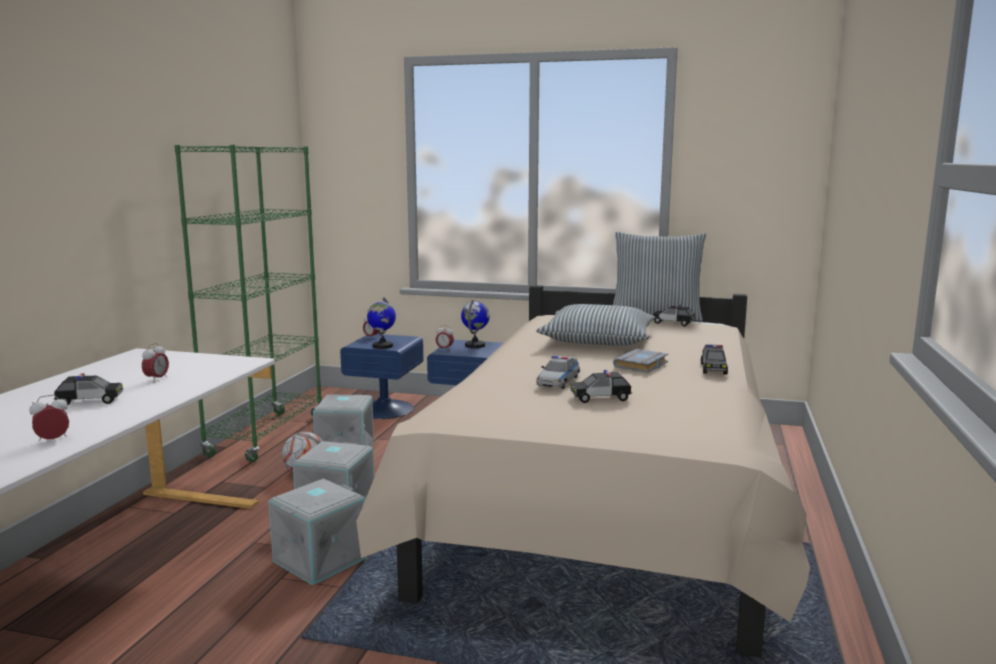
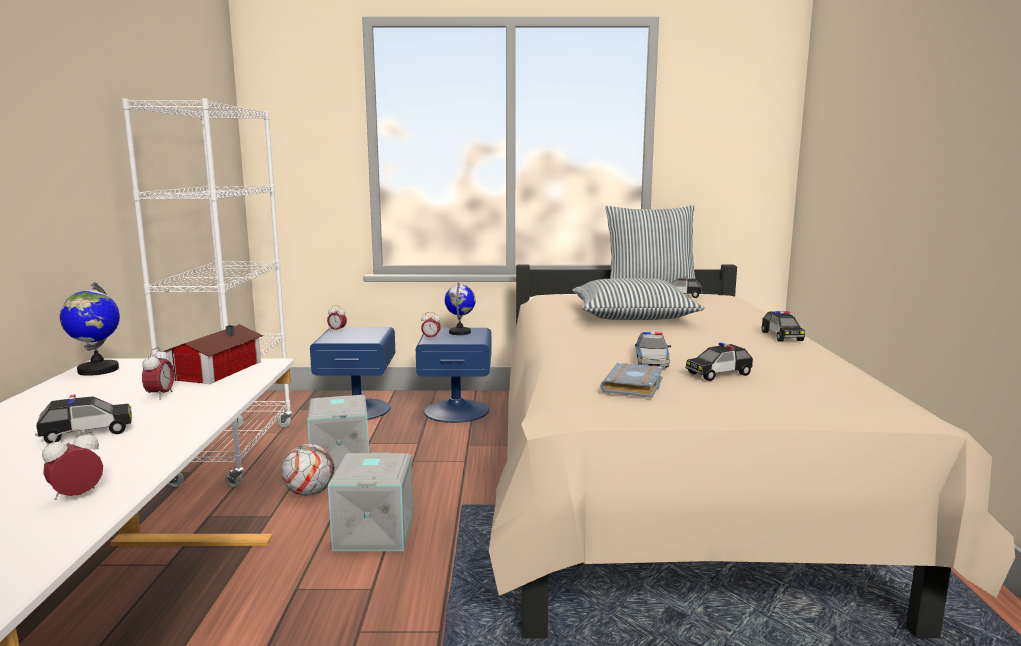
camera: 15 degrees left, 0 degrees up
green bookcase [174,145,322,462] -> white bookcase [122,99,293,487]
grey storage box [268,479,367,585] -> none
globe [367,298,396,349] -> globe moved to [60,282,120,376]
grey book [613,349,668,373] -> grey book moved to [600,363,663,397]
none -> toy house [162,324,263,384]

